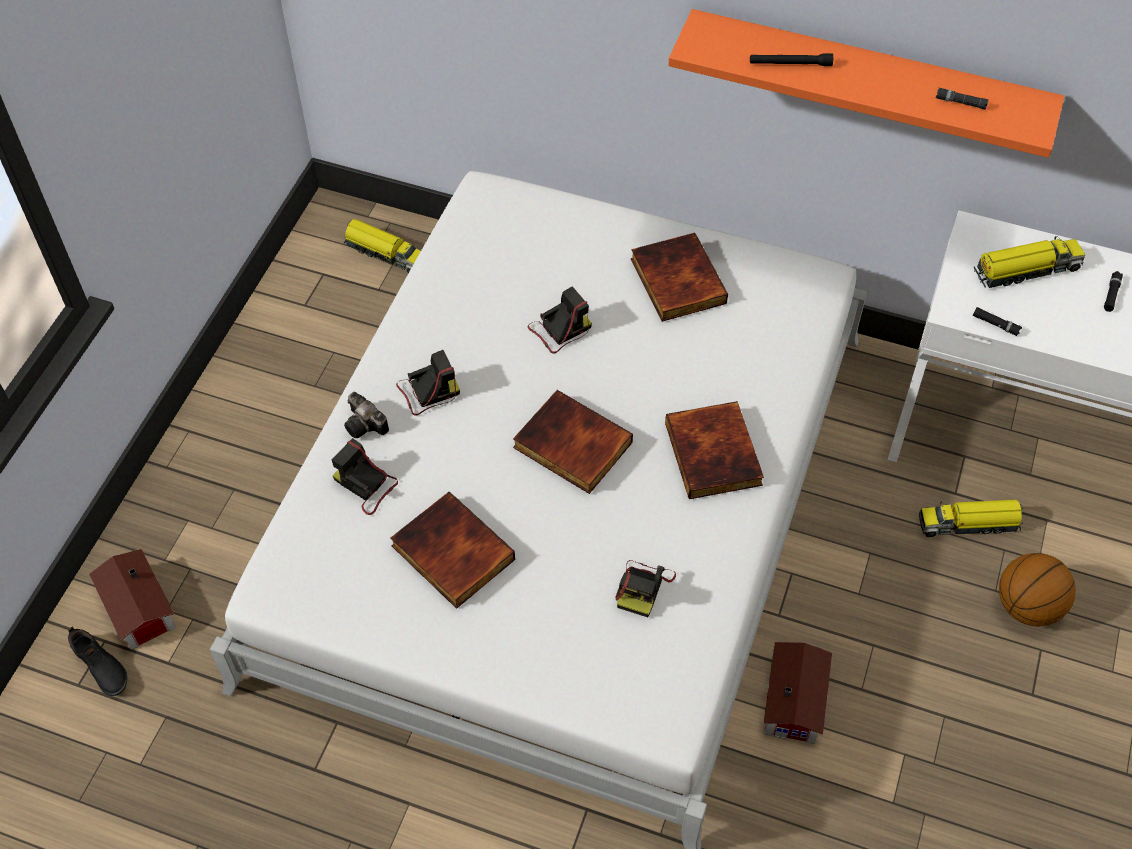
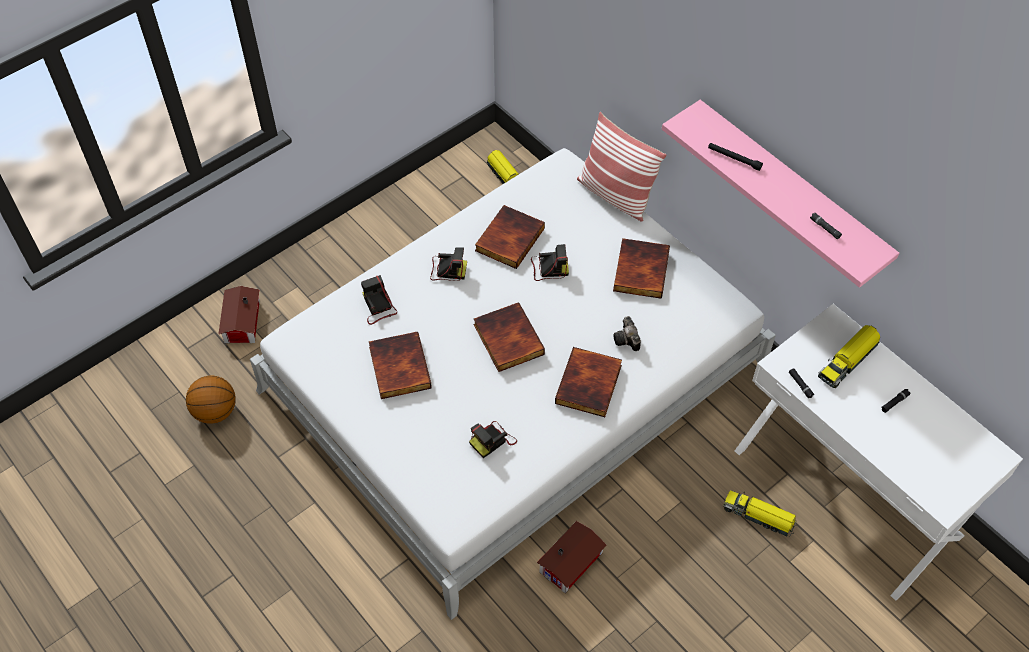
camera: 30 degrees right, 0 degrees up
black shoe [68,627,127,696] -> none
camera [344,392,389,438] -> camera moved to [613,316,641,351]
orange shelf [668,9,1065,158] -> pink shelf [662,100,899,288]
toy truck [974,236,1085,288] -> toy truck turned 120 degrees clockwise [818,325,880,388]
basketball [999,553,1076,626] -> basketball moved to [186,376,236,424]
none -> book [475,205,545,269]
none -> pillow [577,112,666,222]

